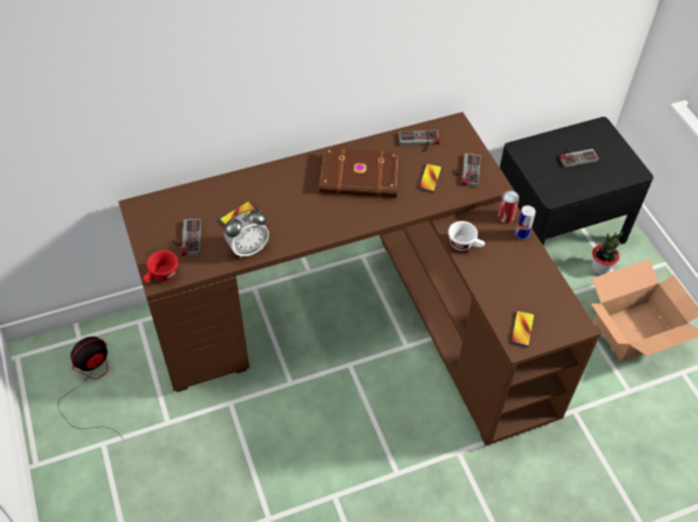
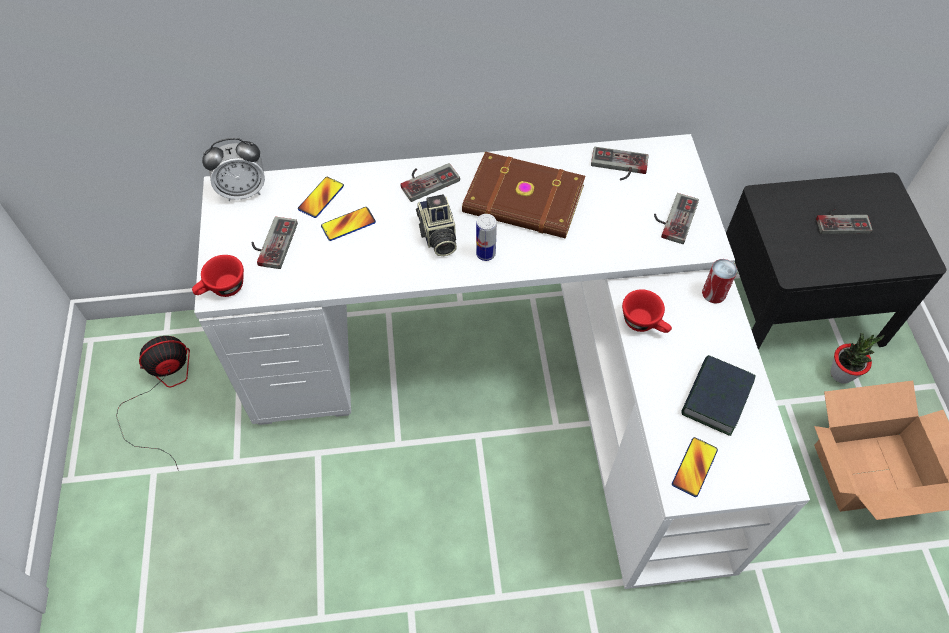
camera: 15 degrees right, 5 degrees up
brown desk [118,112,600,446] -> white desk [194,134,810,589]
alarm clock [224,209,269,259] -> alarm clock moved to [202,138,265,201]
phone [418,163,442,193] -> phone moved to [298,177,344,218]
white cup [448,221,485,251] -> red cup [622,289,672,333]
can [515,206,536,240] -> can moved to [476,214,497,261]
none -> game controller [401,163,460,202]
none -> camera [416,194,457,256]
none -> book [682,355,756,436]

